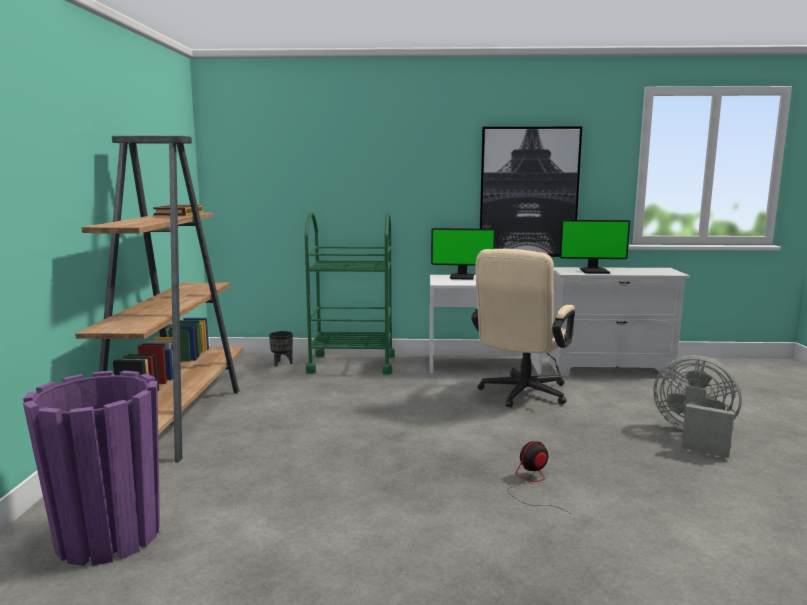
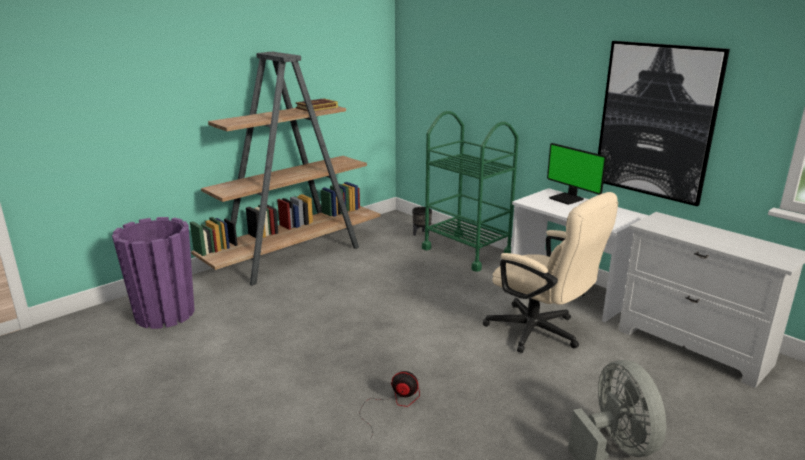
camera: 45 degrees right, 10 degrees up
beige office chair [471,249,575,407] -> beige office chair turned 120 degrees counterclockwise [483,192,618,353]
monitor [560,220,630,274] -> none

